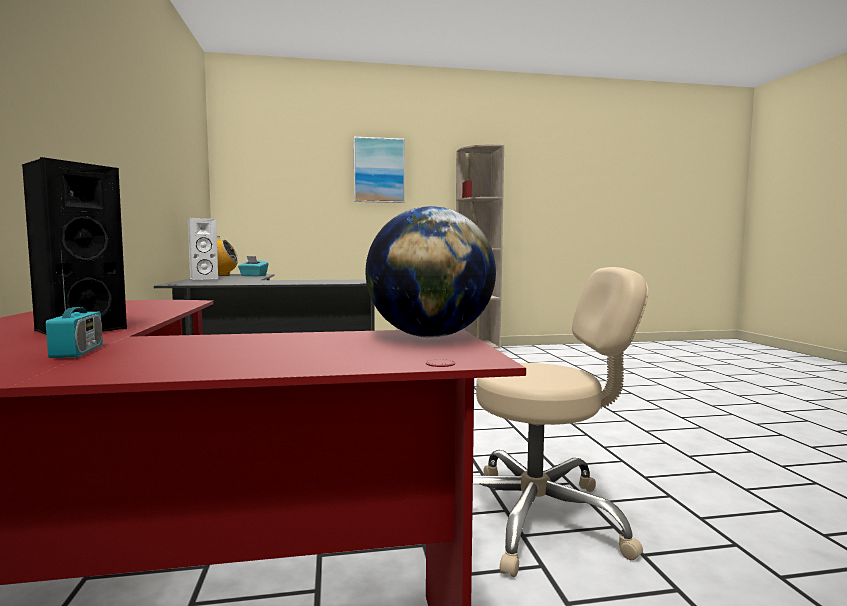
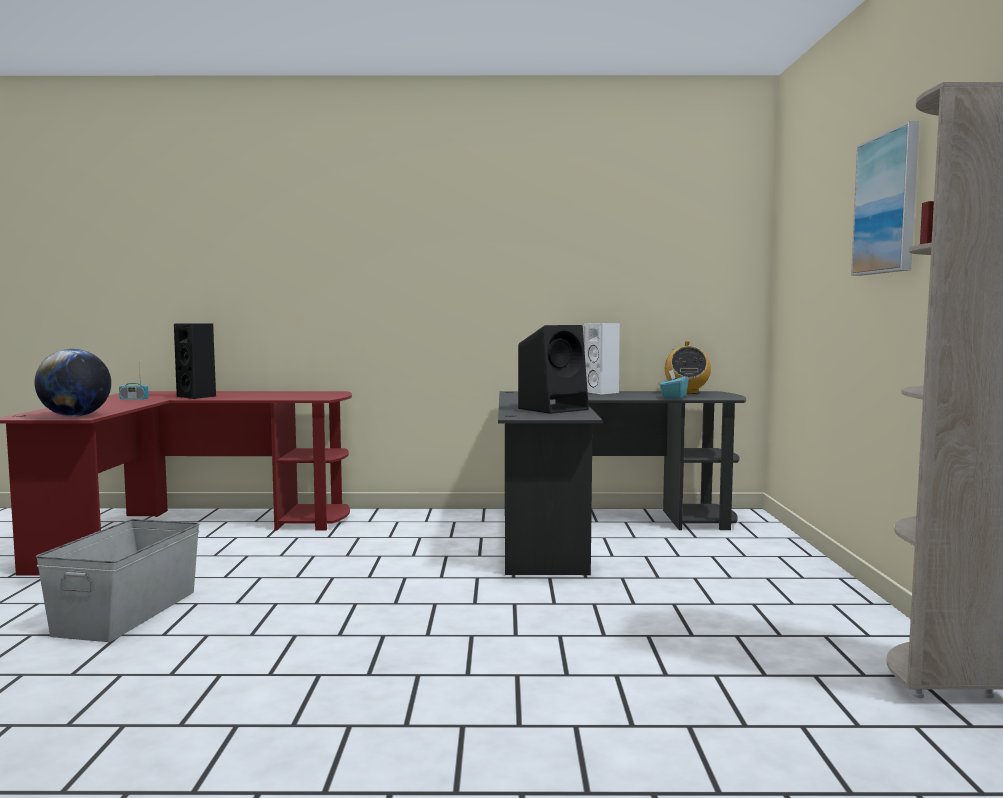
camera: 100 degrees right, 0 degrees up
beige office chair [473,267,648,577] -> grey storage box [36,519,199,642]
none -> black speaker [518,325,589,414]

